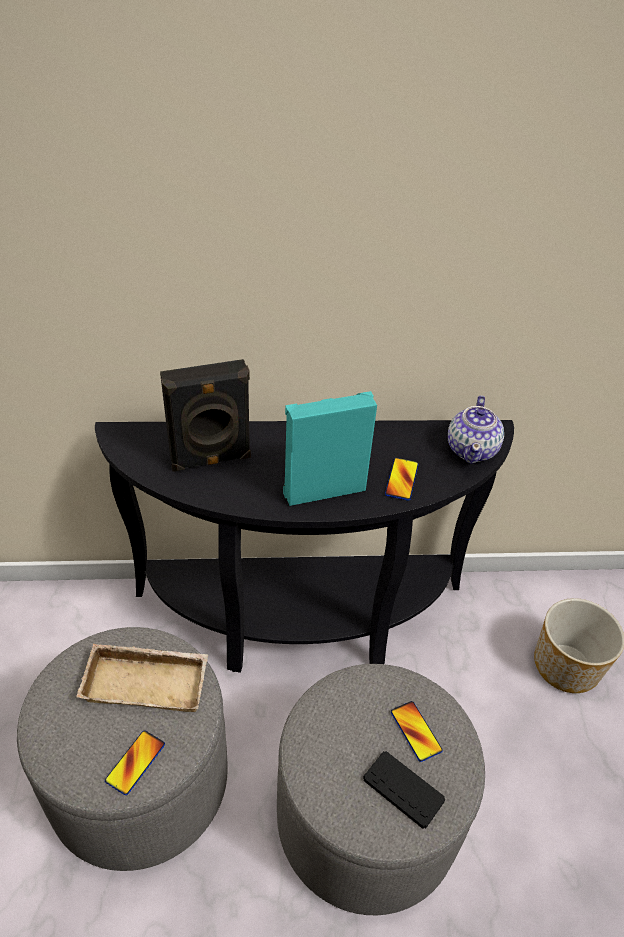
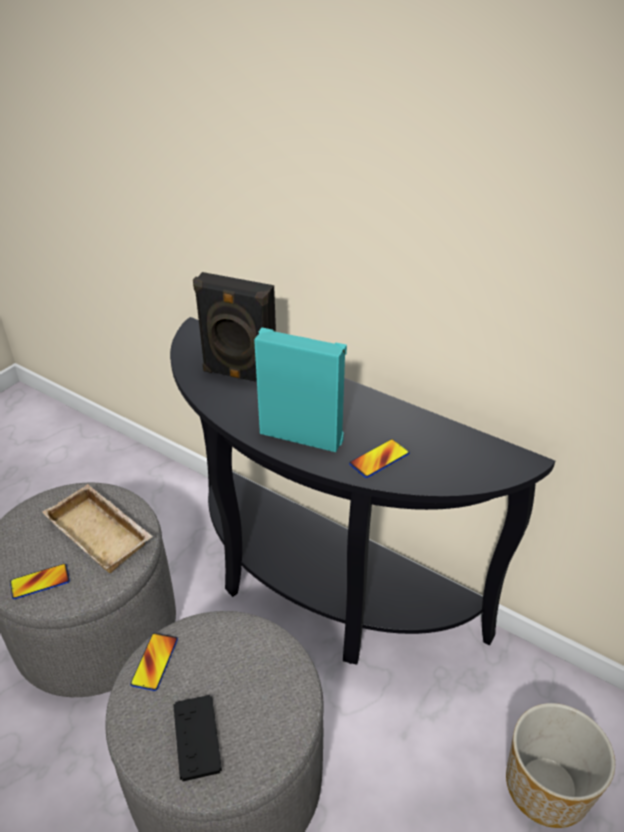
camera: 40 degrees right, 5 degrees down
phone [391,701,443,762] -> phone moved to [130,633,178,691]
teapot [448,395,504,464] -> none

